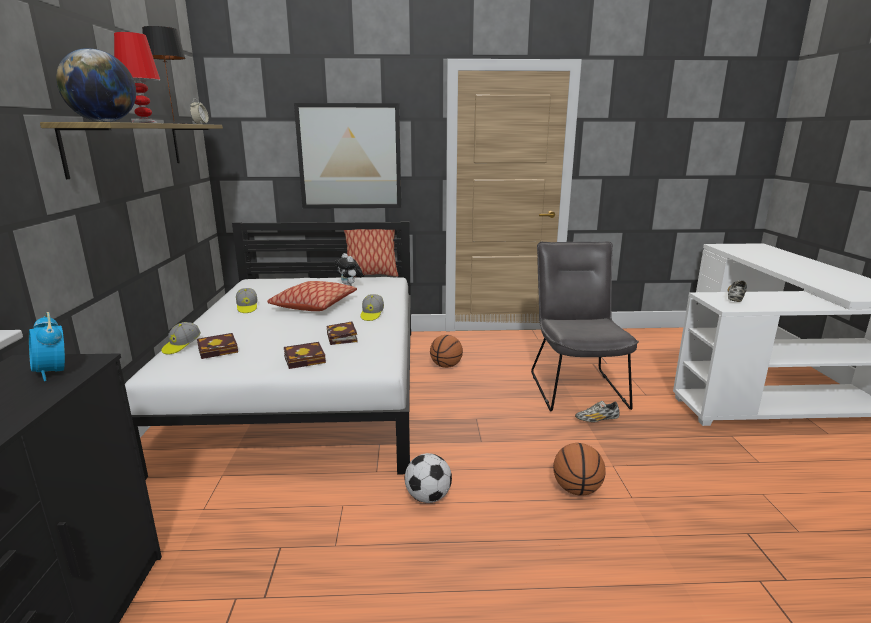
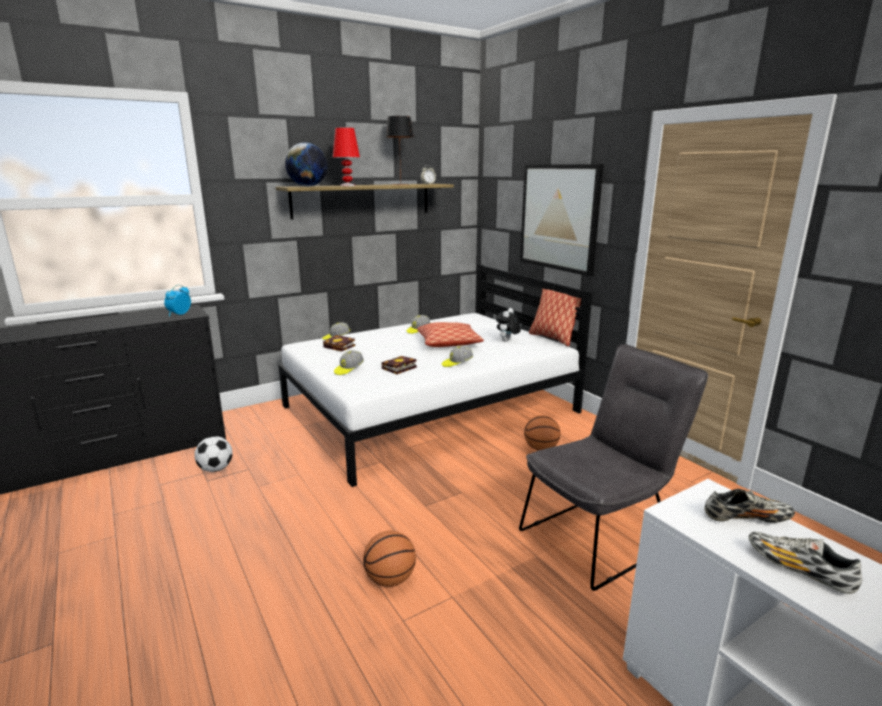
camera: 60 degrees right, 0 degrees up
book [284,342,326,369] -> cap [334,350,364,375]
football [405,453,452,503] -> football moved to [194,436,233,472]
shoe [575,401,620,422] -> shoe moved to [749,532,862,594]

